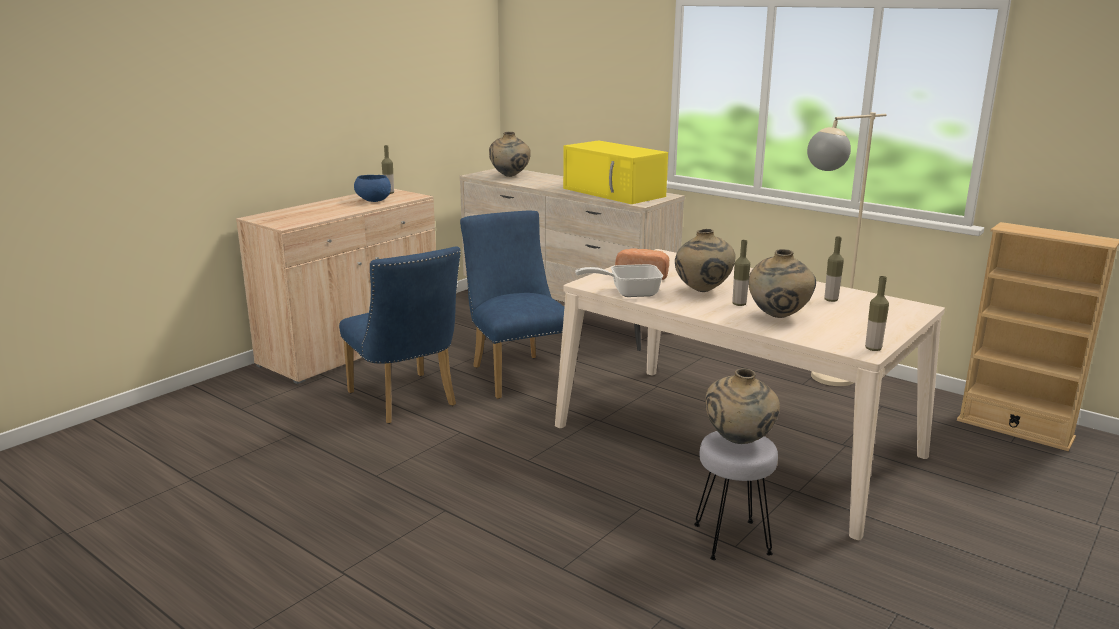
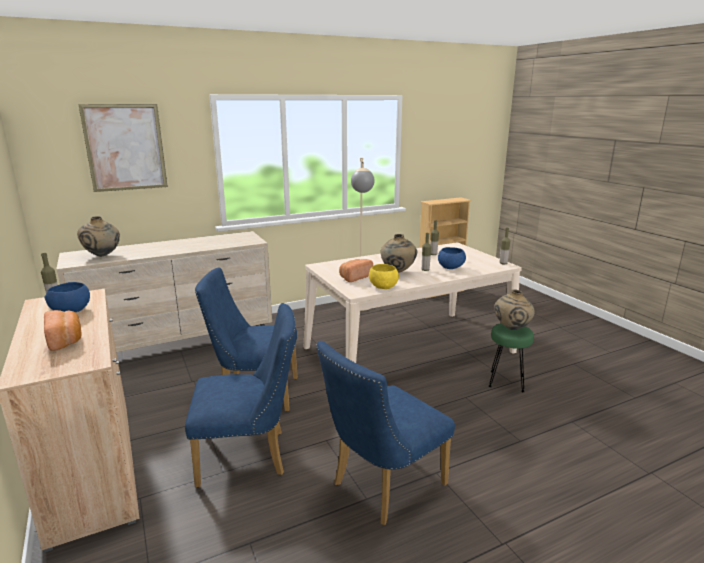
camera: 65 degrees left, 0 degrees up
yellow microwave [563,140,668,204] -> none
frying pan [575,264,663,297] -> yellow bowl [369,264,399,289]
grey stool [694,431,778,560] -> green stool [489,323,534,392]
beige vase [749,249,816,318] -> blue bowl [438,247,466,269]
none -> bread [44,310,82,351]
none -> picture [78,104,168,192]
none -> blue chair [316,341,455,525]

